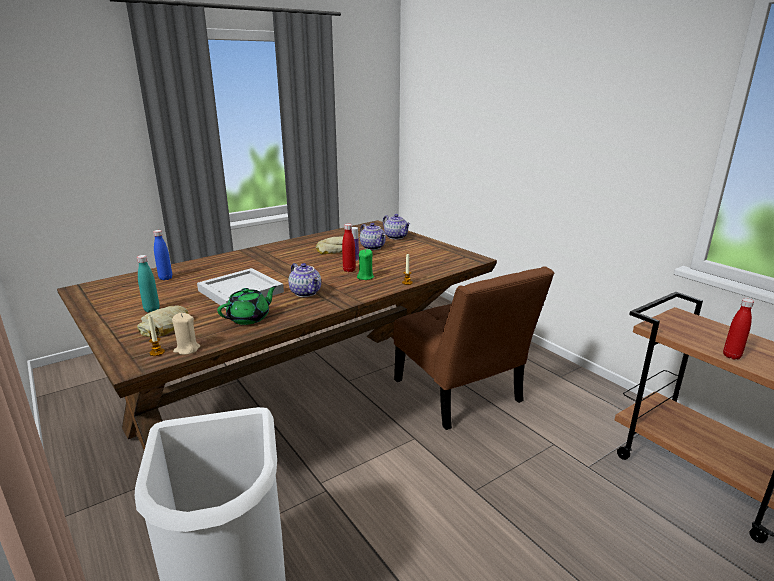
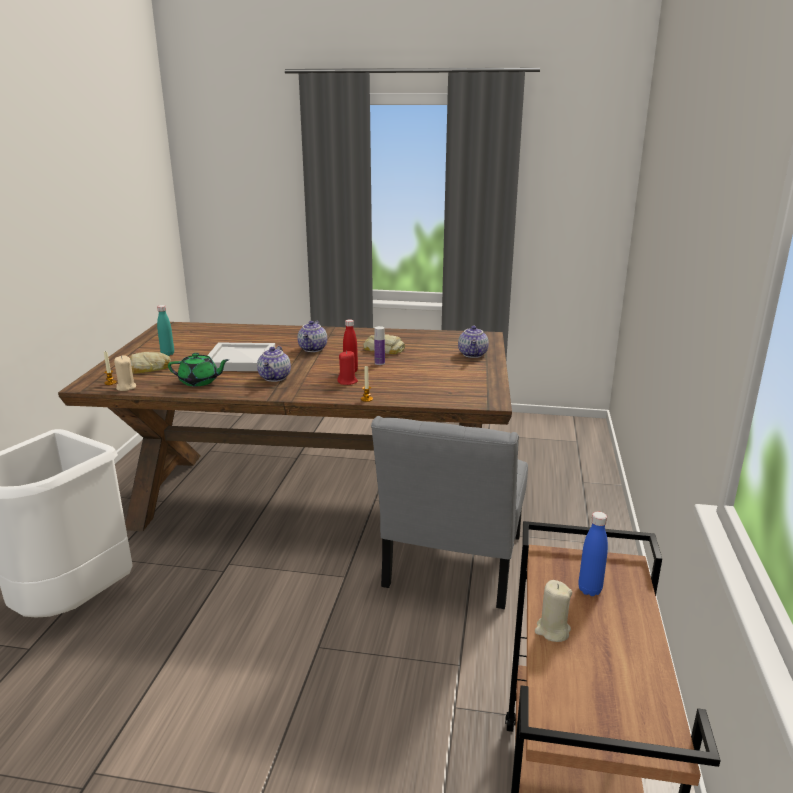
camera: 45 degrees right, 0 degrees up
blue bottle [153,230,172,280] -> blue bottle moved to [578,512,608,596]
green candle [357,249,374,280] -> red candle [337,351,358,385]
teapot [360,223,386,250] -> teapot moved to [297,321,327,352]
brown chair [394,266,554,430] -> grey chair [371,416,528,609]
red bottle [723,298,754,360] -> beige candle [535,580,572,642]

